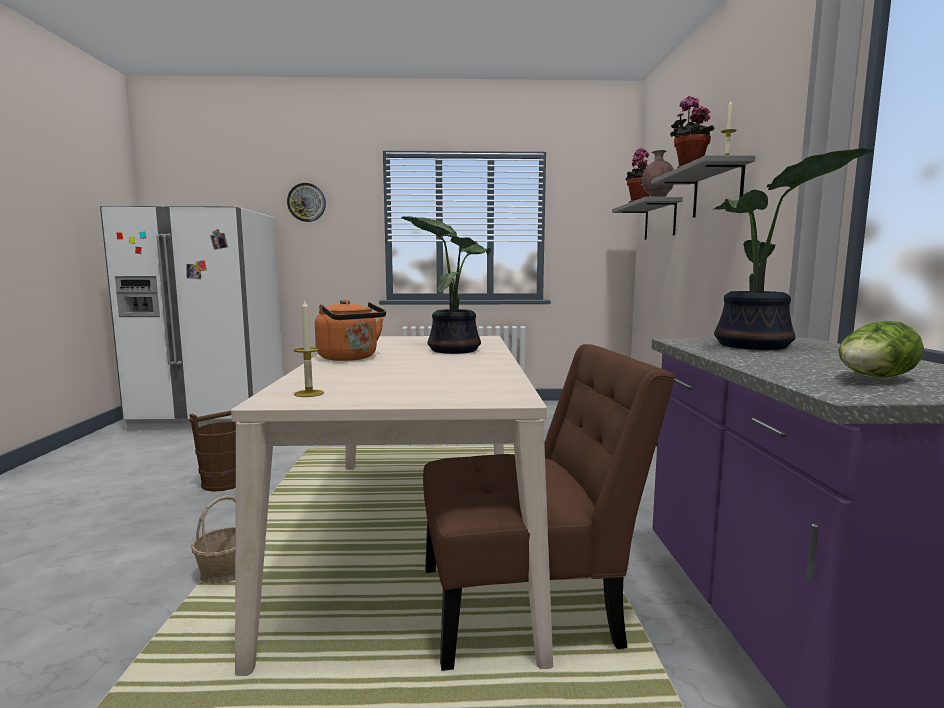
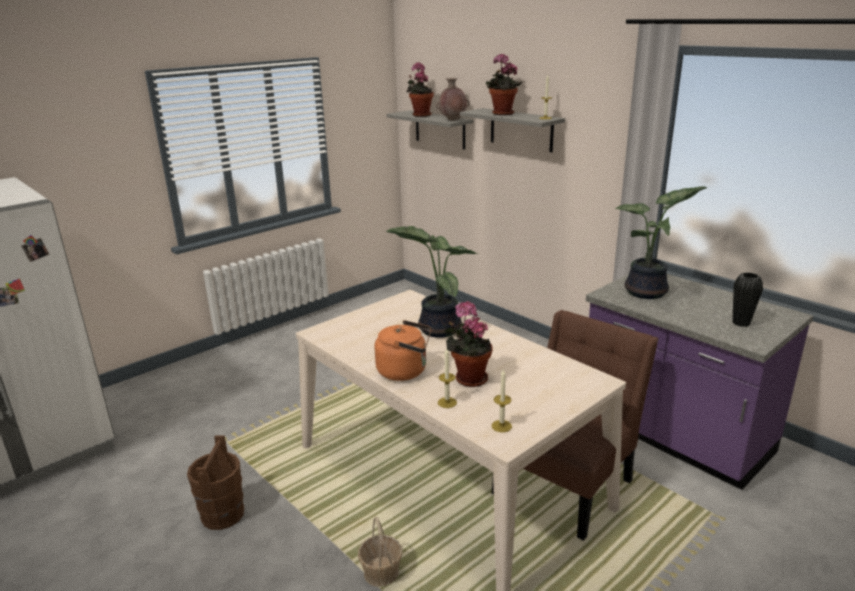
camera: 40 degrees left, 15 degrees up
wall clock [287,183,326,222] -> none
lettuce [838,321,924,378] -> black vase [732,272,763,327]
none -> candle [438,348,457,408]
none -> potted plant [444,301,493,387]

